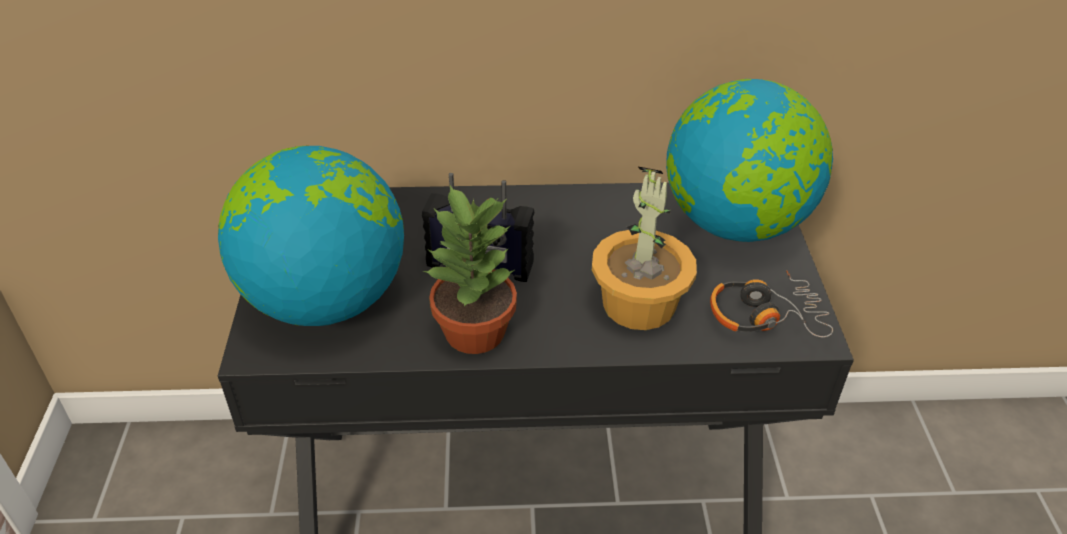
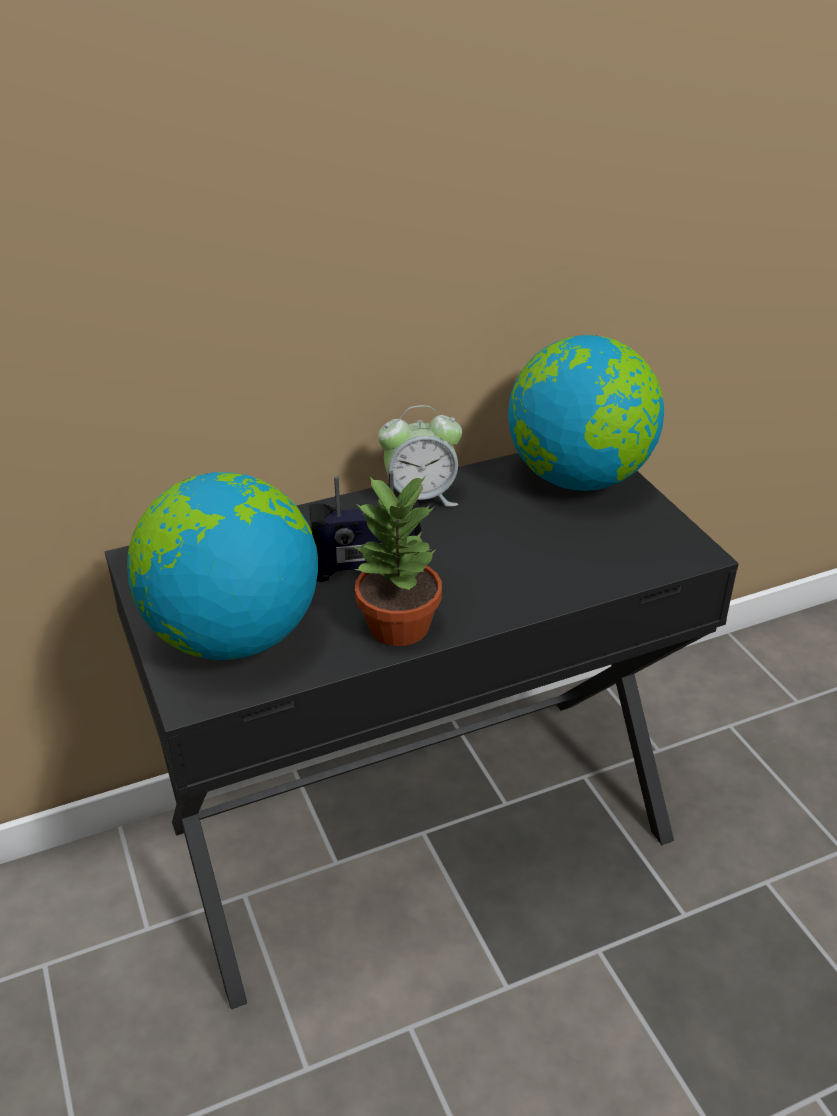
camera: 20 degrees left, 5 degrees down
potted plant [592,167,697,330] -> none
headphones [710,270,833,338] -> none
none -> alarm clock [378,405,462,507]

